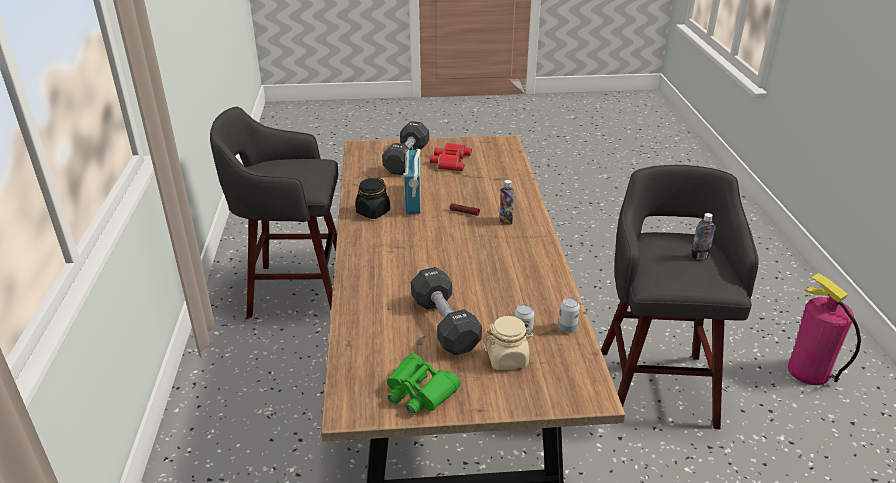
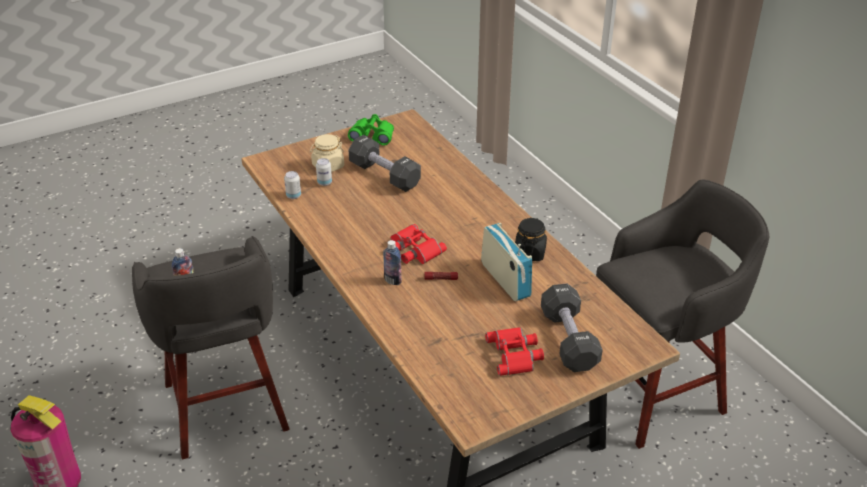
camera: 155 degrees right, 5 degrees up
none -> red binoculars [390,224,447,264]

